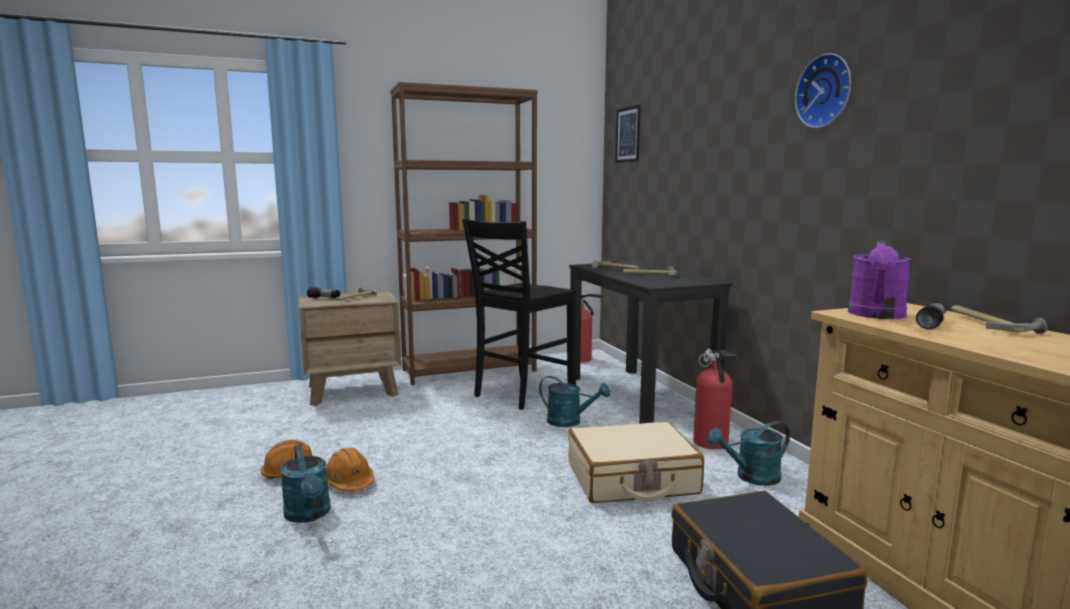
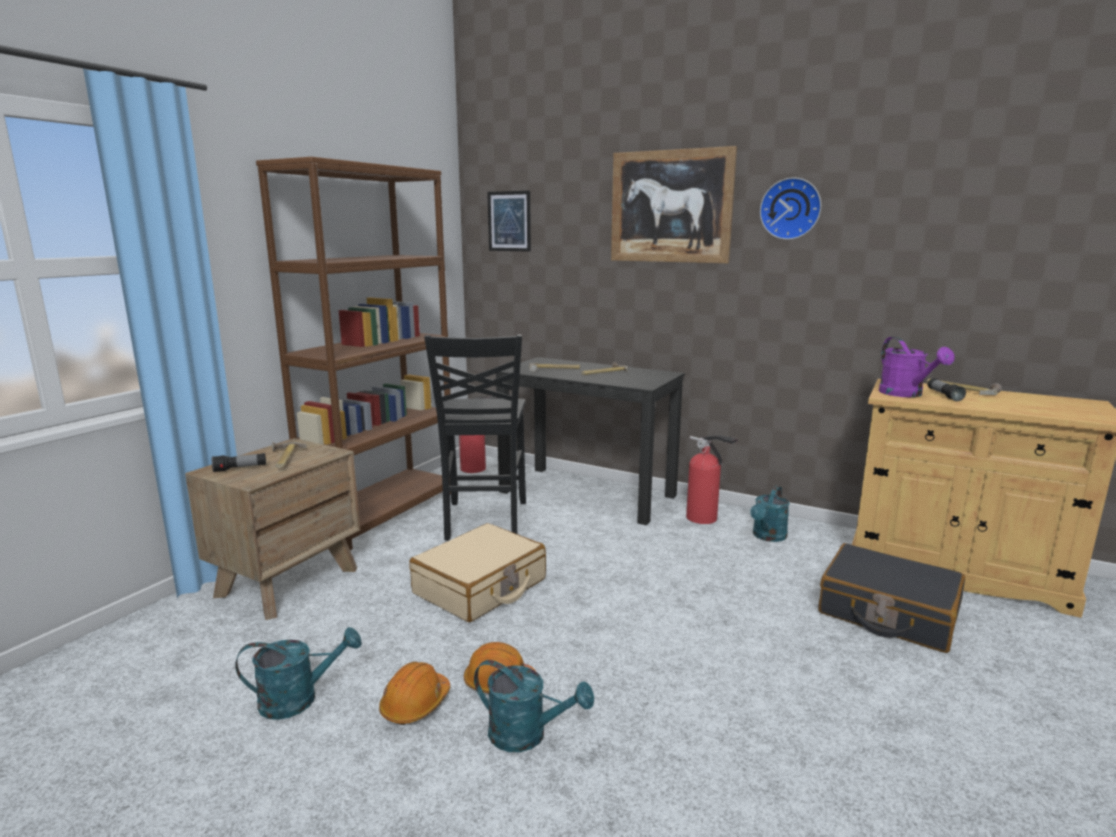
camera: 40 degrees left, 5 degrees up
turquoise watering can [539,376,610,427] -> turquoise watering can moved to [235,627,362,720]
beige suitcase [568,422,704,503] -> beige suitcase moved to [409,523,546,622]
none -> picture [611,146,737,263]

